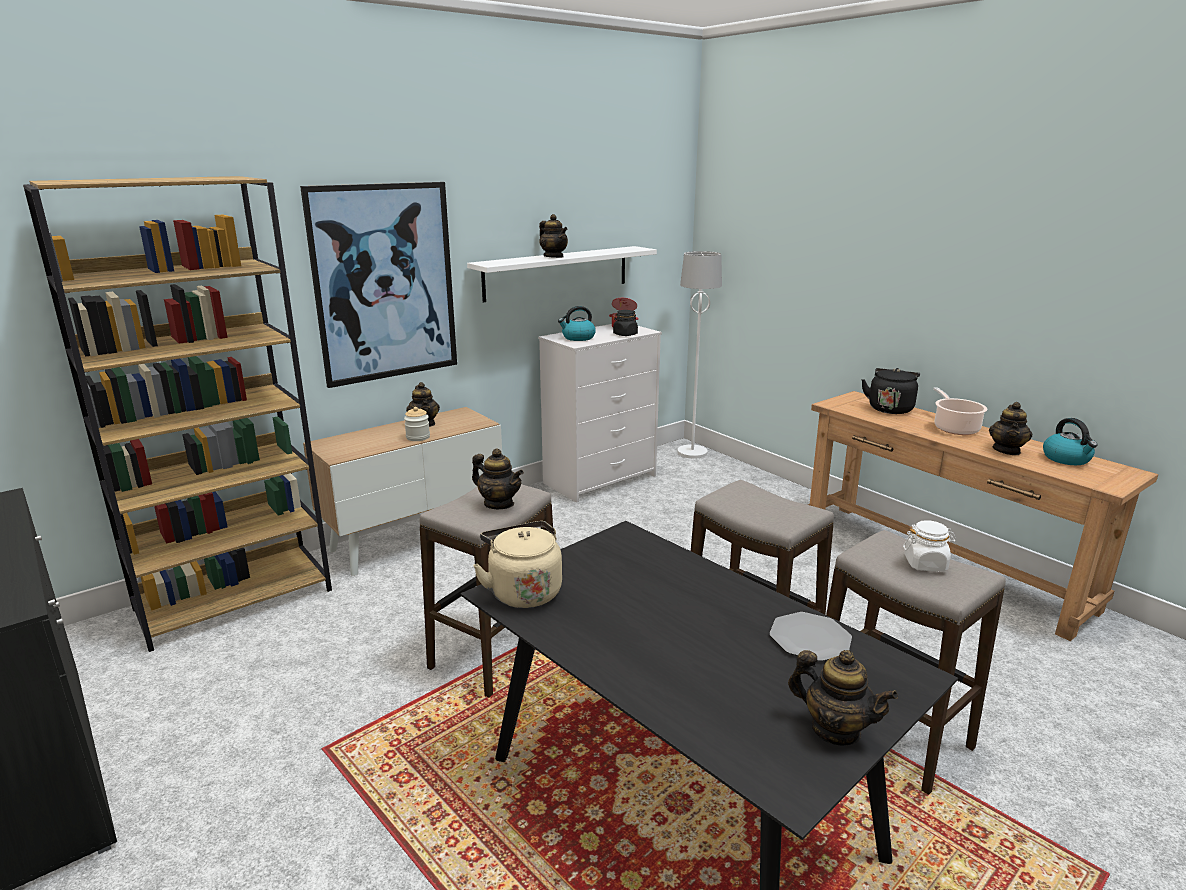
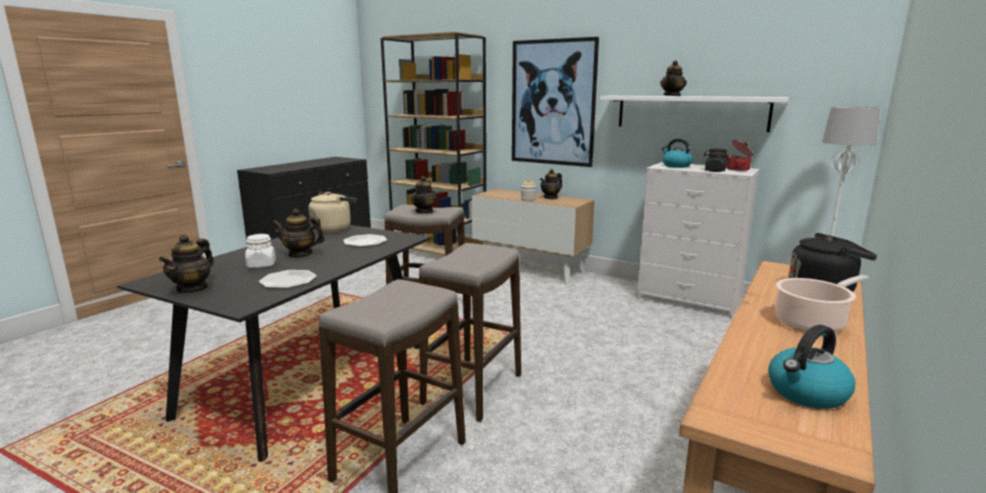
camera: 70 degrees right, 5 degrees down
white jar [903,520,957,571] -> white jar moved to [245,234,276,268]
teapot [989,402,1033,455] -> teapot moved to [272,209,325,258]
none -> plate [343,234,387,247]

